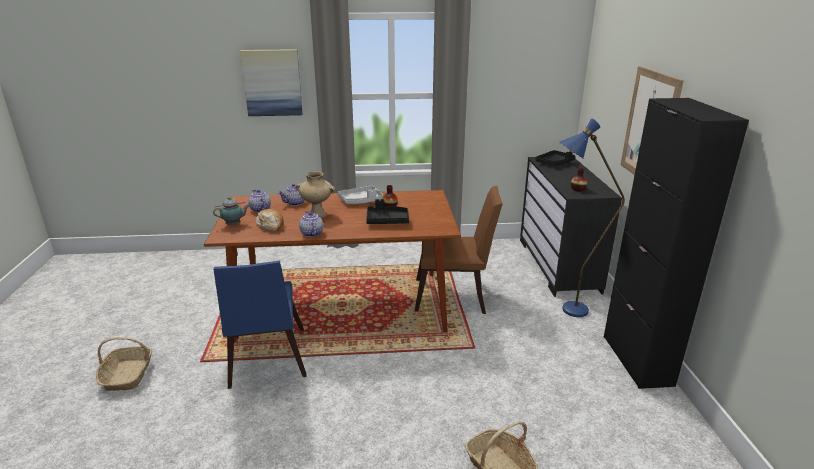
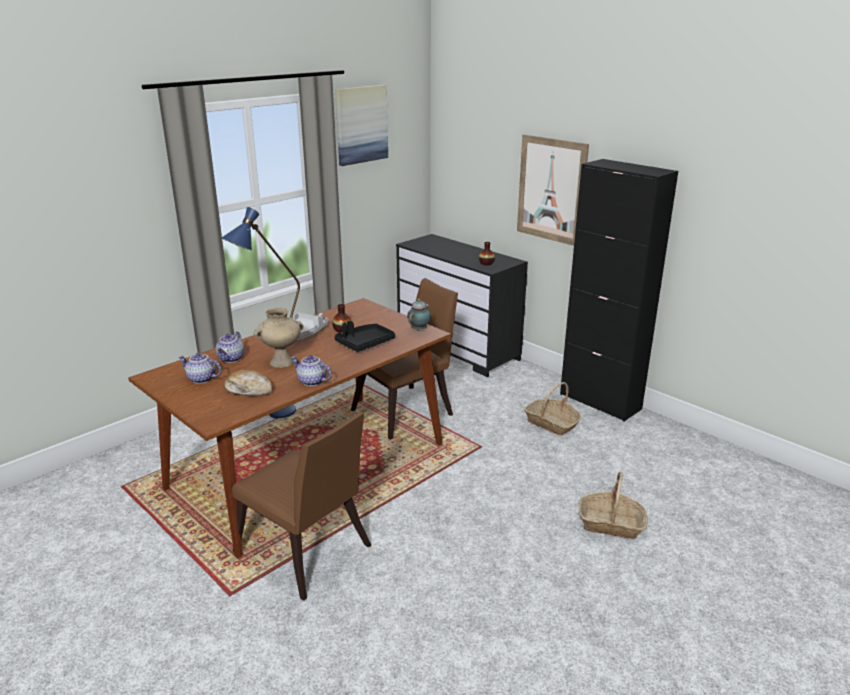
camera: 40 degrees left, 0 degrees up
basket [96,337,152,391] -> basket moved to [524,382,581,436]
teapot [213,197,250,225] -> teapot moved to [407,299,431,331]
blue chair [213,261,307,389] -> brown chair [232,412,371,601]
picture [240,49,303,116] -> picture moved to [335,85,388,166]
black tray [535,150,575,165] -> none
blue floor lamp [560,119,625,317] -> blue floor lamp moved to [222,207,300,419]

